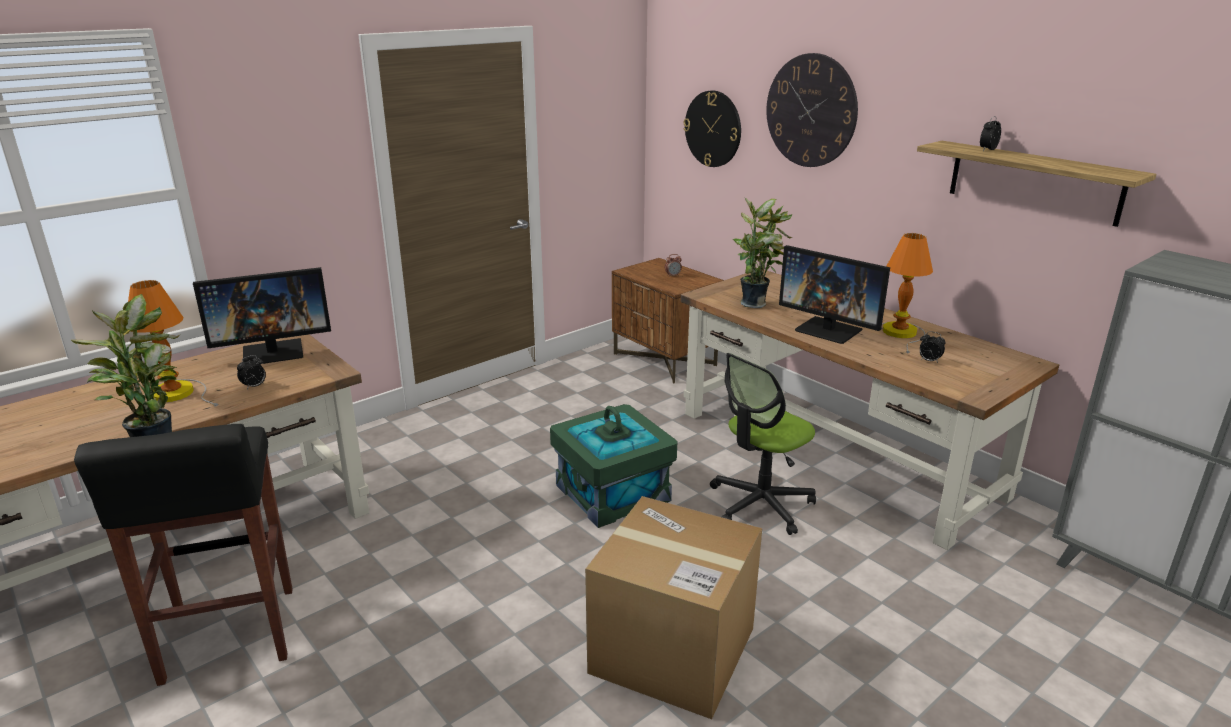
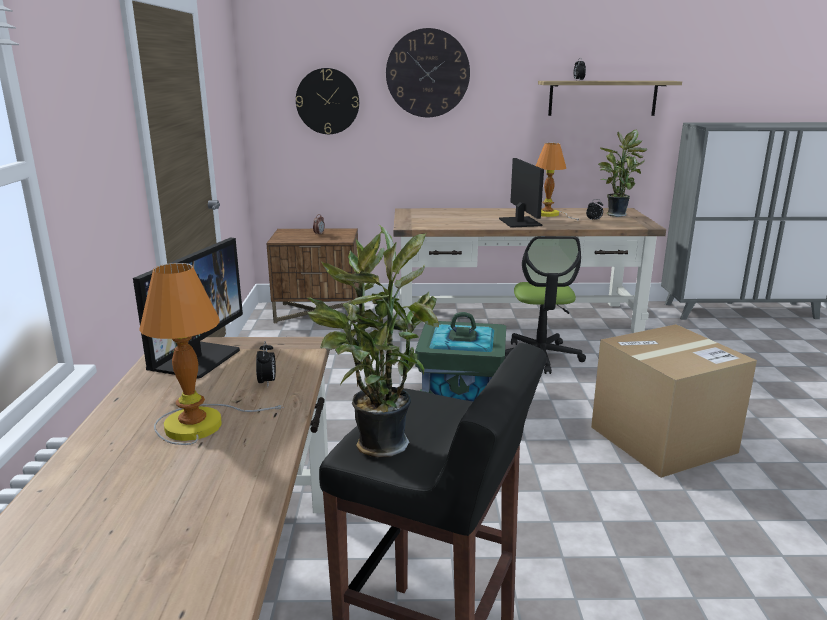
camera: 50 degrees left, 5 degrees down
potted plant [733,198,793,308] -> potted plant moved to [598,130,647,217]
monitor [779,245,890,344] -> monitor turned 90 degrees counterclockwise [499,158,544,228]

